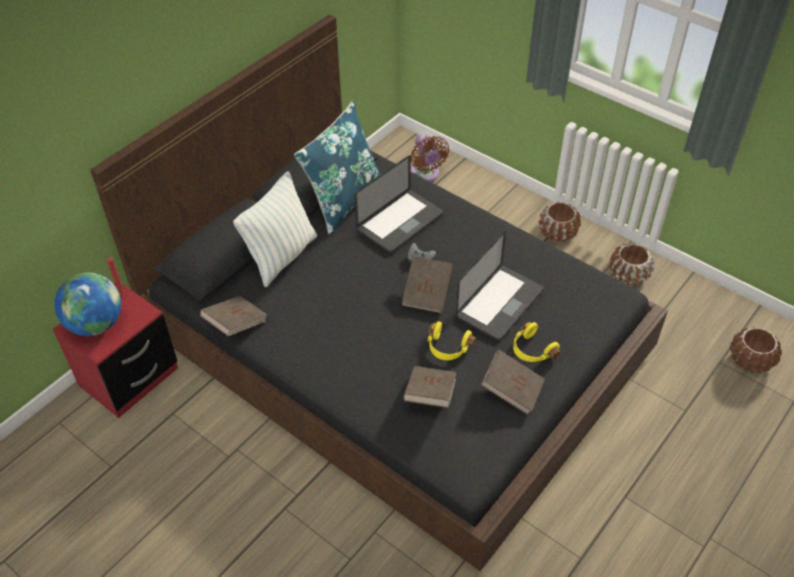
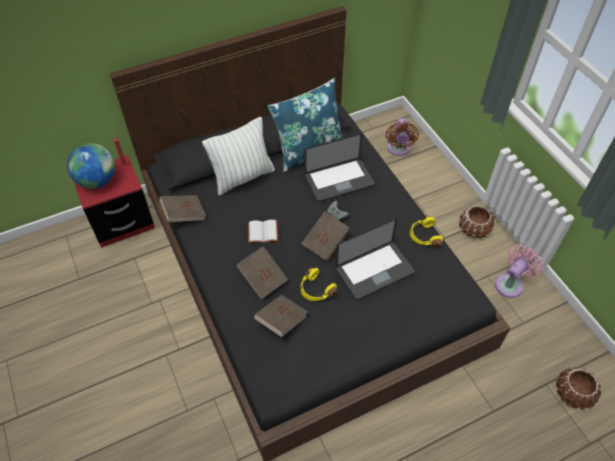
camera: 25 degrees right, 5 degrees up
brown book [481,350,545,415] -> brown book moved to [236,246,288,299]
yellow headphones [513,322,560,362] -> yellow headphones moved to [410,216,443,248]
brown planter [610,243,654,285] -> pink fan [495,244,543,298]
none -> white book [248,220,278,243]

